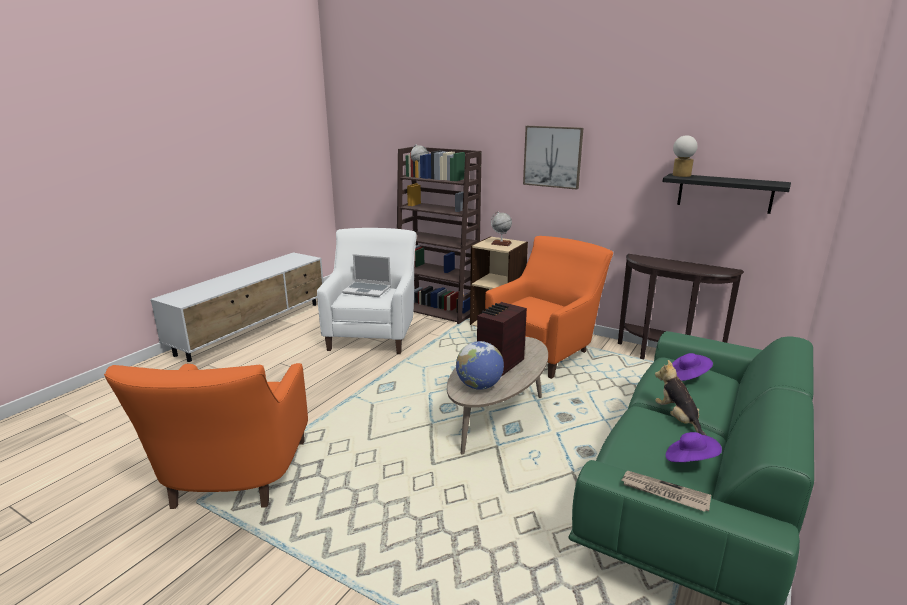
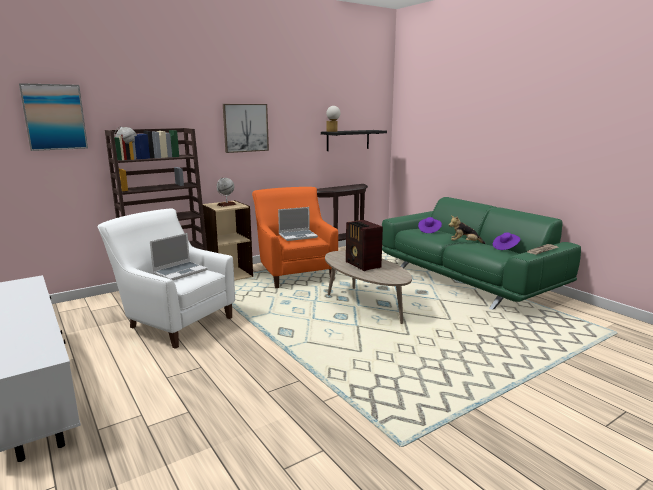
camera: 65 degrees left, 5 degrees down
orange armchair [104,363,308,509] -> none
globe [456,341,504,390] -> none
none -> picture [19,83,88,151]
none -> laptop [278,207,318,241]

